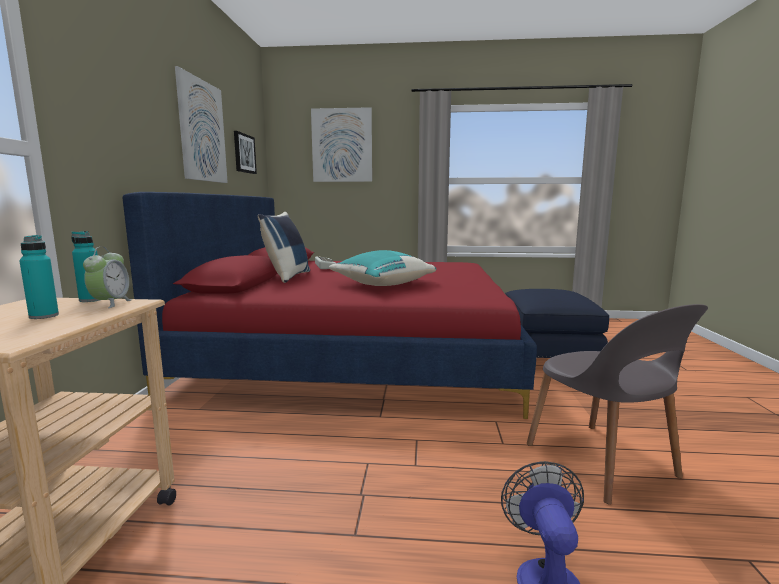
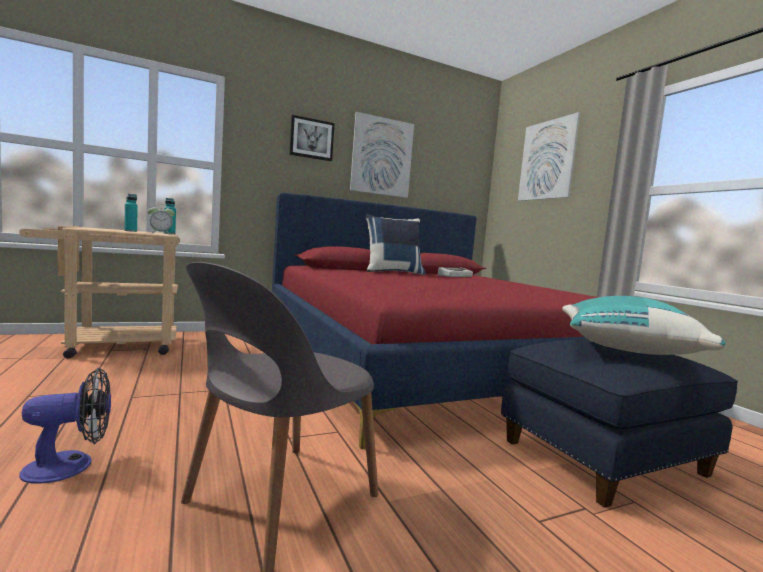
camera: 60 degrees right, 5 degrees down
picture [234,131,257,174] -> picture moved to [289,115,335,161]
turquoise pillow [329,250,436,286] -> turquoise pillow moved to [562,296,726,355]

